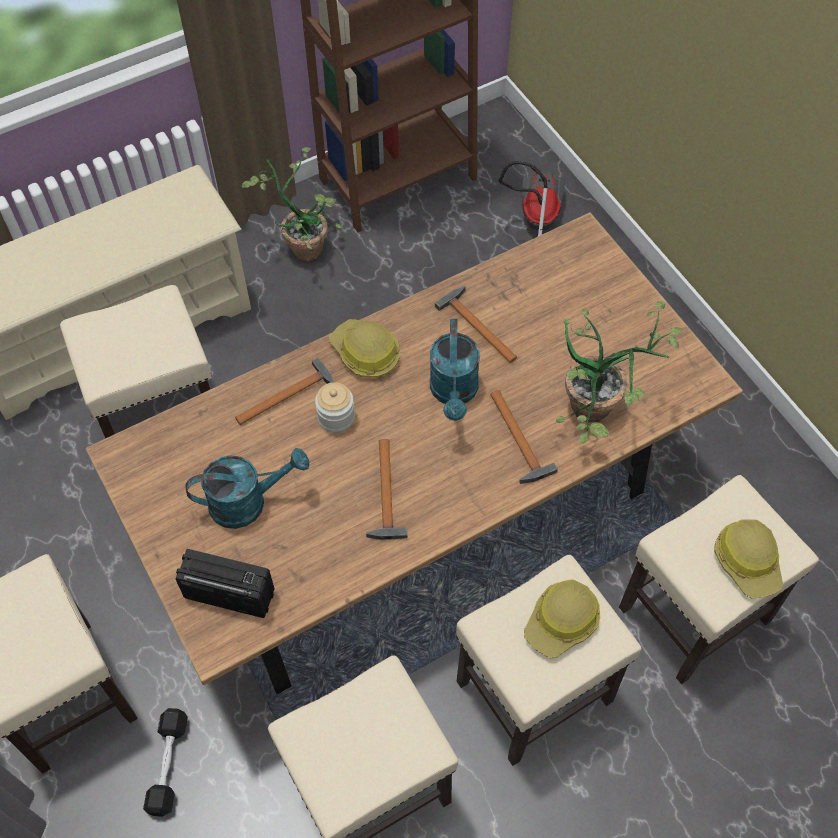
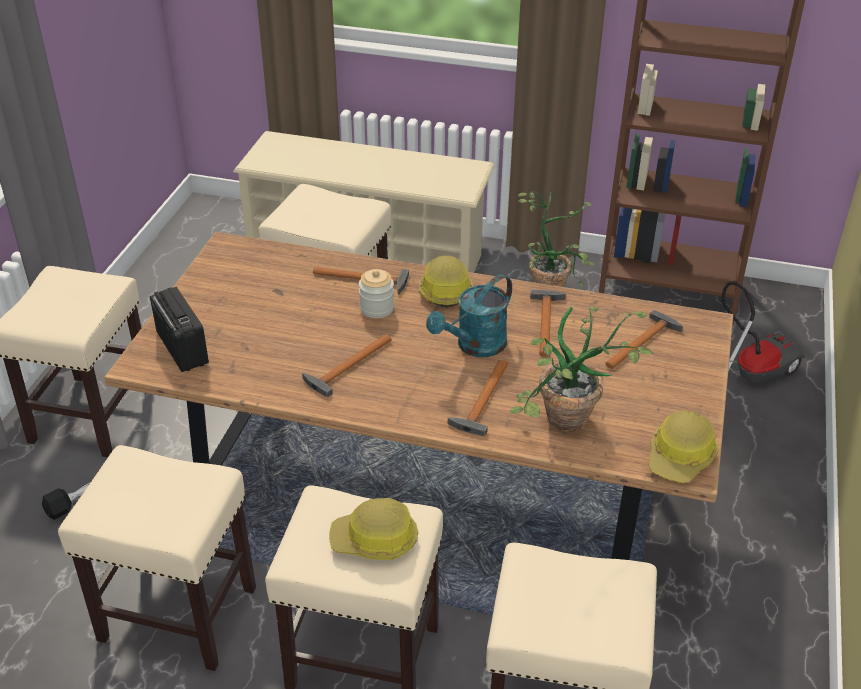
camera: 45 degrees right, 20 degrees down
turquoise watering can [185,448,309,529] -> none
hard hat [714,520,783,599] -> hard hat moved to [649,410,718,483]
none -> hammer [605,310,683,369]

